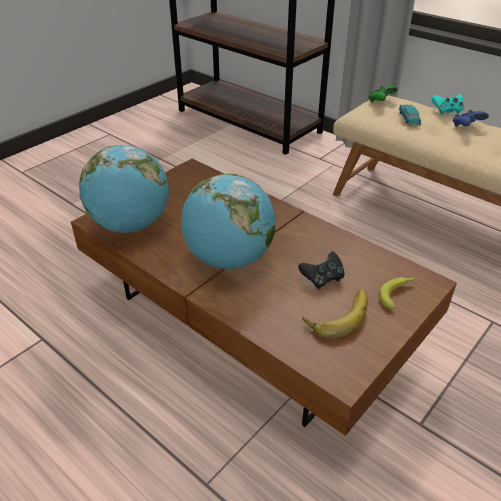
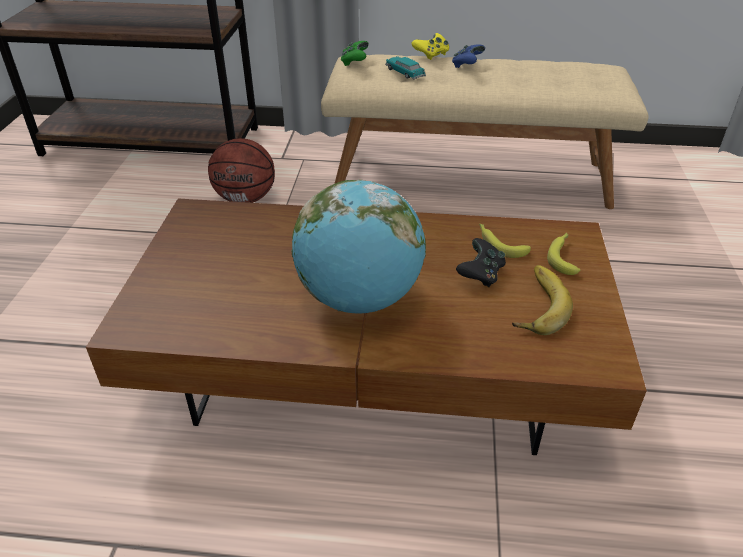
camera: 35 degrees left, 0 degrees up
globe [79,145,170,233] -> none
turquoise game controller [431,94,464,115] -> yellow game controller [411,33,450,60]
none -> basketball [208,138,275,203]
none -> banana [479,224,531,258]

